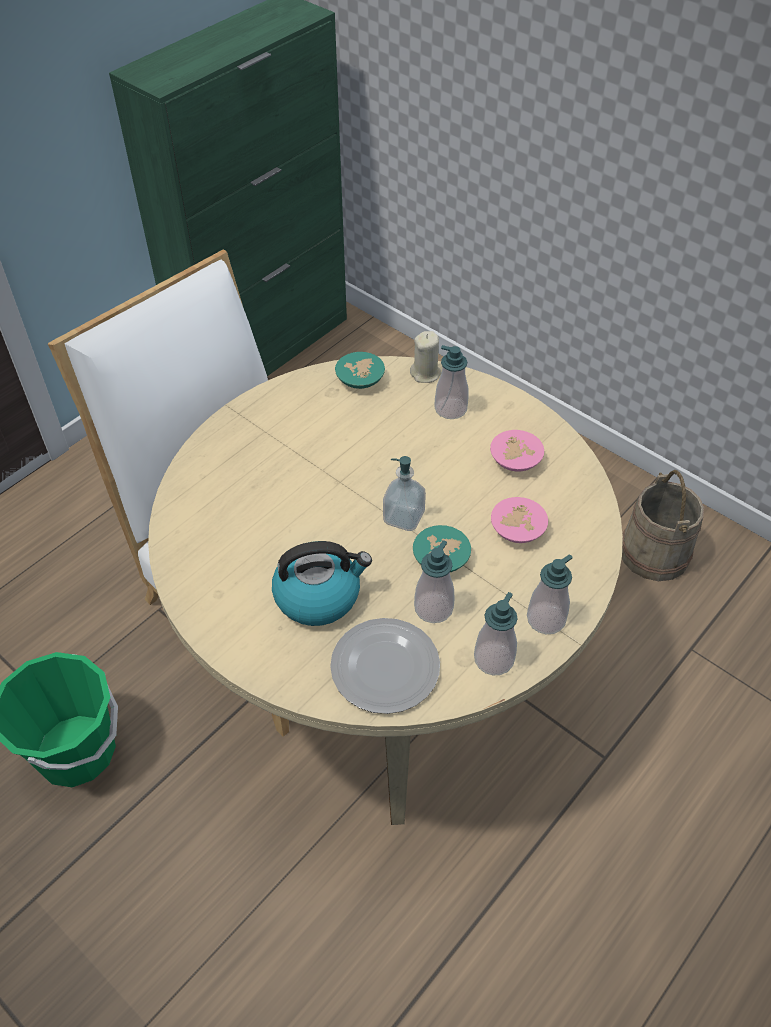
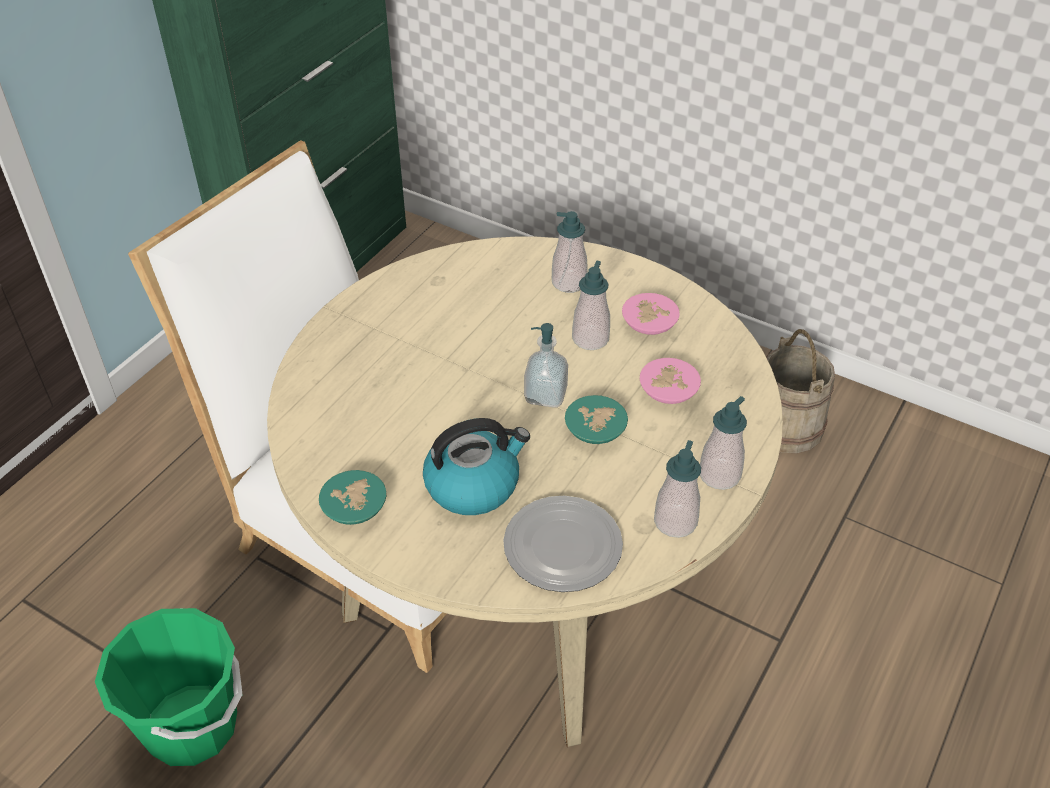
camera: 10 degrees left, 5 degrees down
turquoise bowl [335,352,385,389] -> turquoise bowl moved to [319,470,386,525]
beige candle [410,331,442,383] -> none
soap dispenser [414,540,454,623] -> soap dispenser moved to [572,261,610,350]

